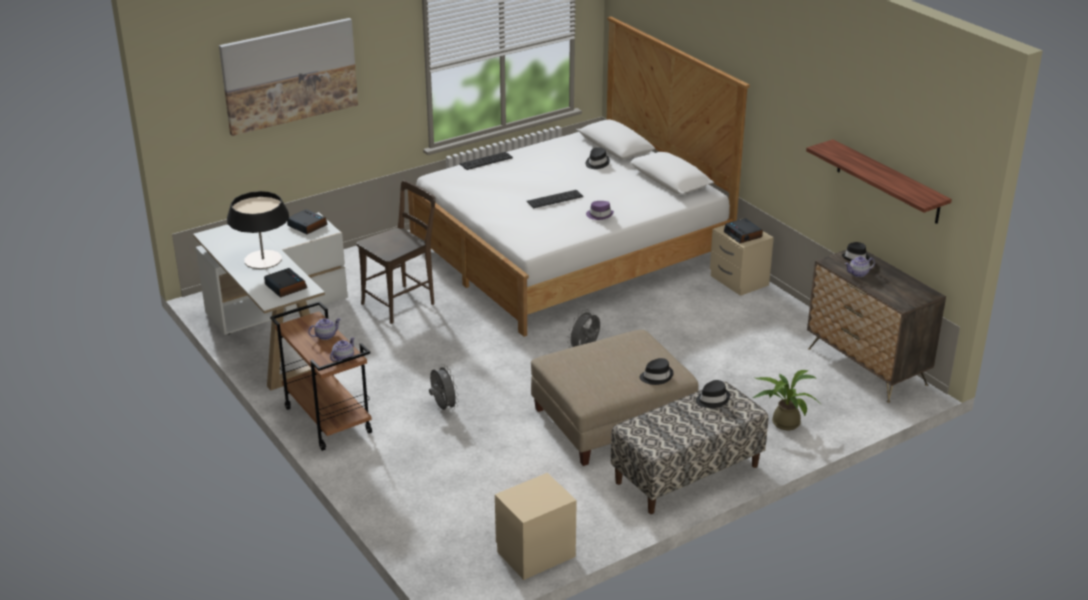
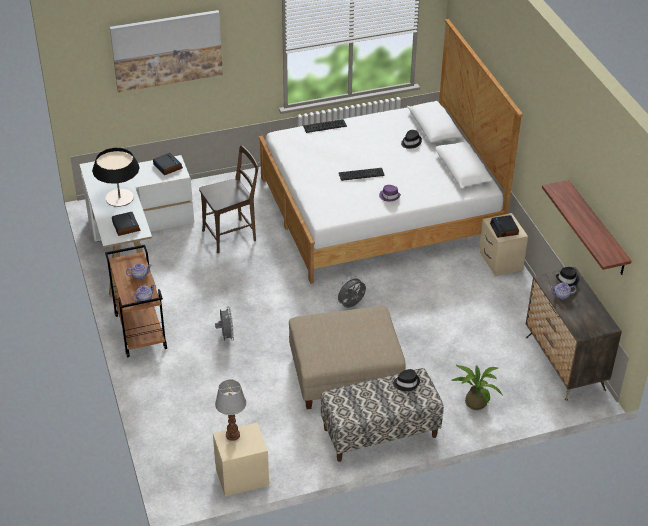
camera: 15 degrees right, 10 degrees up
black hat [639,358,673,385] -> none
none -> table lamp [215,379,246,441]

